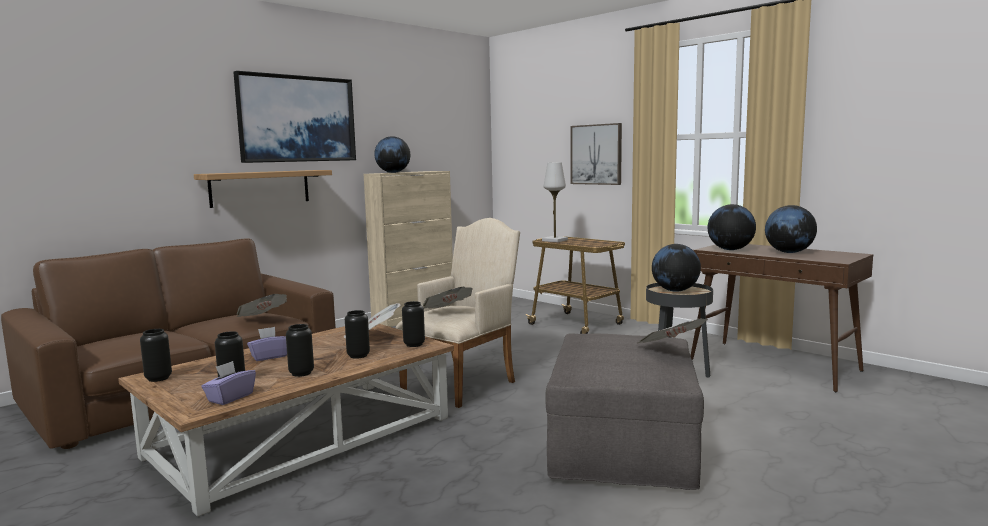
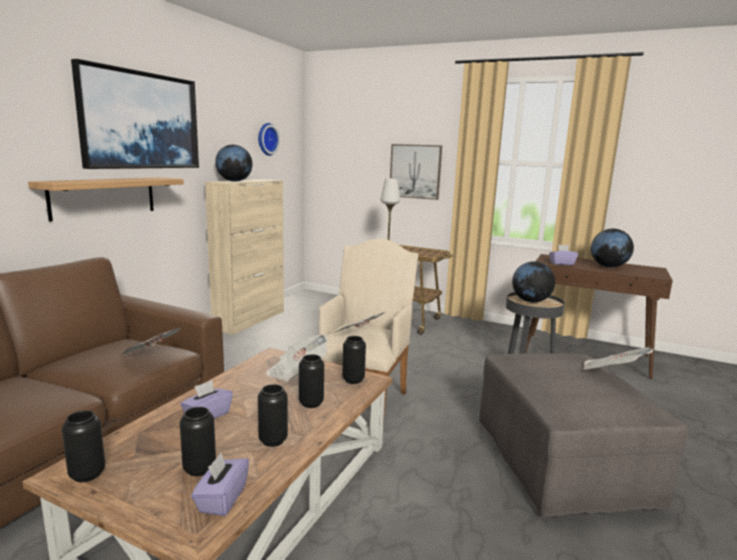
camera: 20 degrees left, 5 degrees up
globe [708,204,756,250] -> purple tissue box [549,245,578,265]
none -> wall clock [258,123,280,156]

